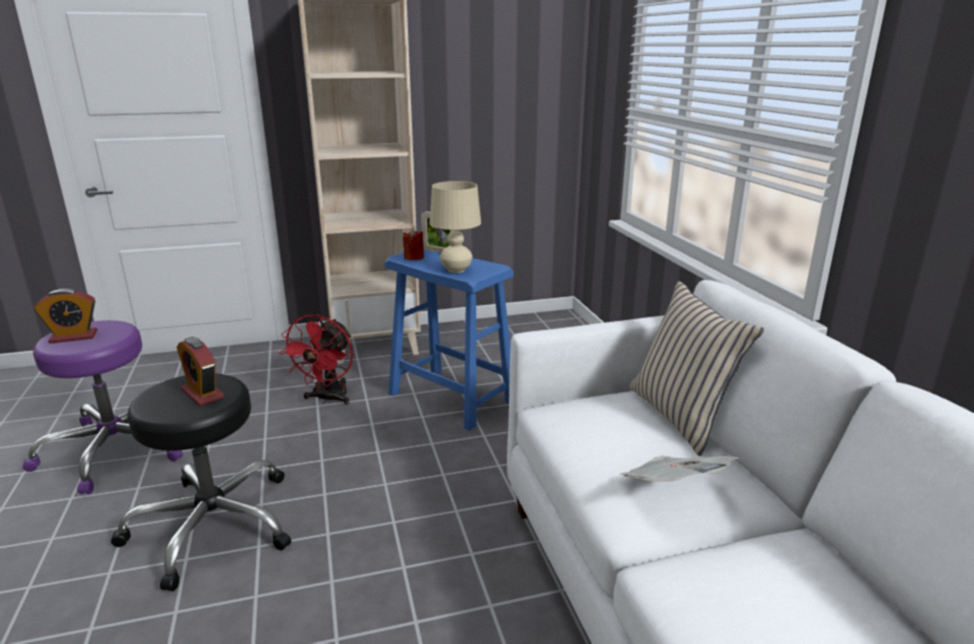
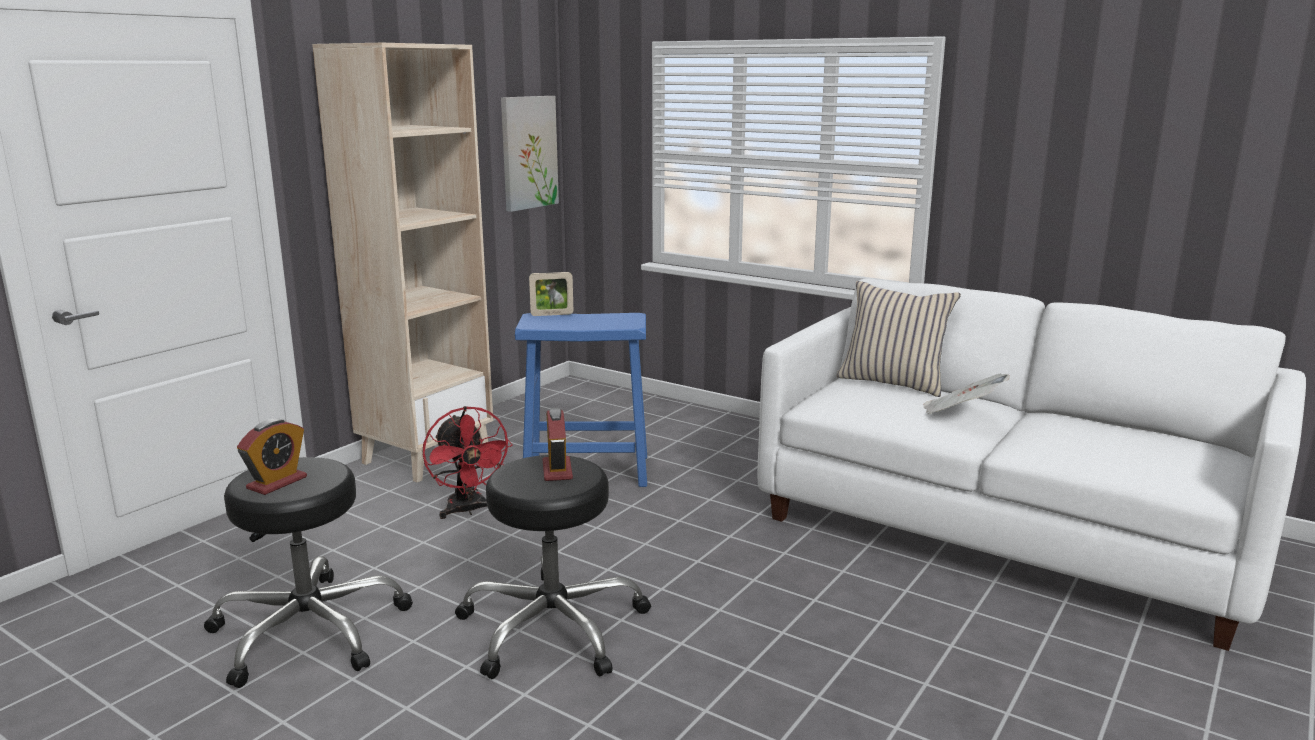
camera: 40 degrees left, 5 degrees down
purple stool [23,320,183,494] -> black stool [204,457,413,688]
alarm clock [177,337,225,406] -> alarm clock turned 105 degrees counterclockwise [543,408,573,481]
red candle [403,228,424,260] -> none
beige table lamp [430,181,481,273] -> none
none -> picture [501,96,559,212]

